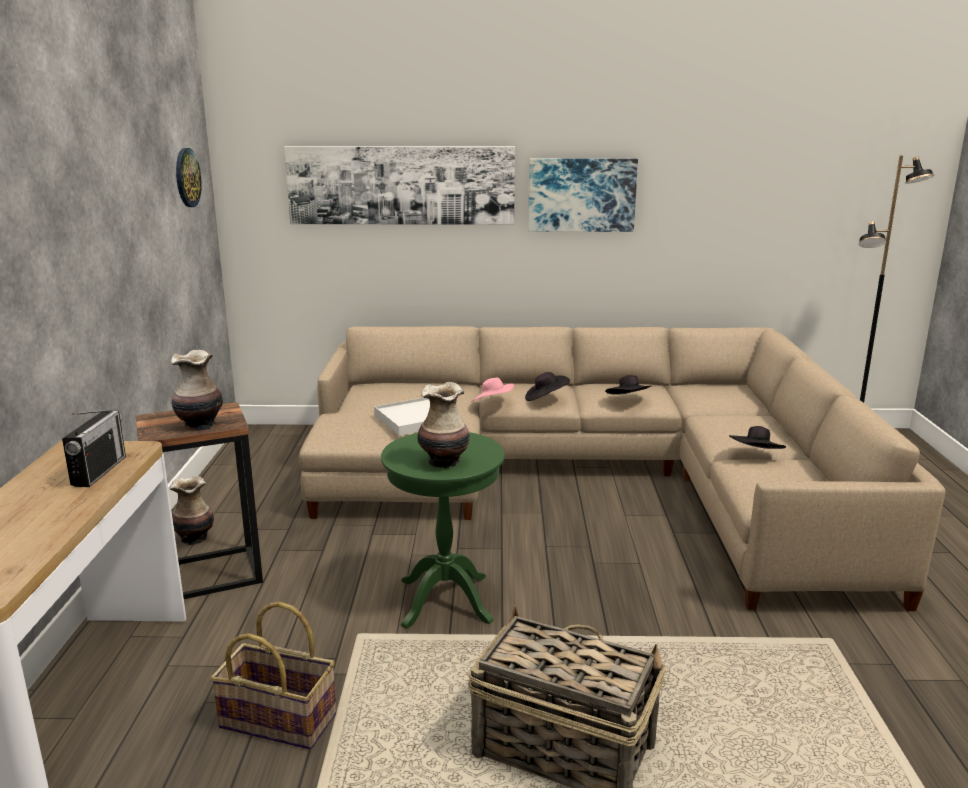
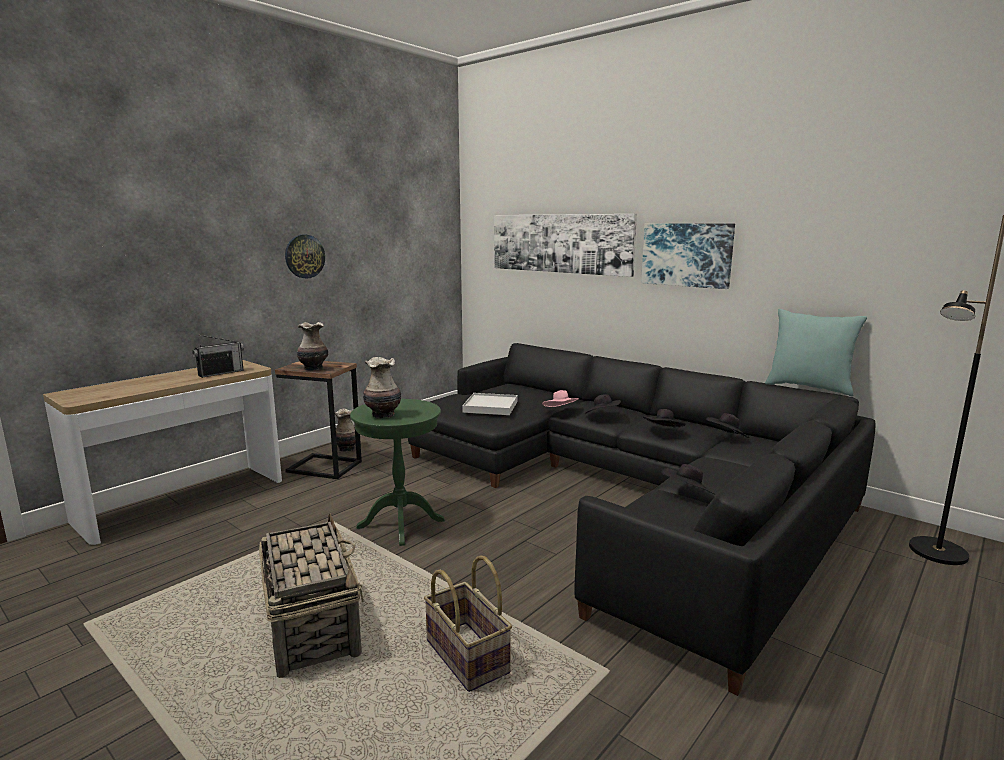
camera: 40 degrees right, 5 degrees down
wall clock [176,148,201,207] -> wall clock moved to [285,235,325,278]
basket [210,601,337,749] -> basket moved to [424,555,512,692]
beige sofa [299,326,946,611] -> black sofa [408,343,876,696]
none -> black hat [706,413,749,438]
none -> turquoise pillow [765,309,867,396]

